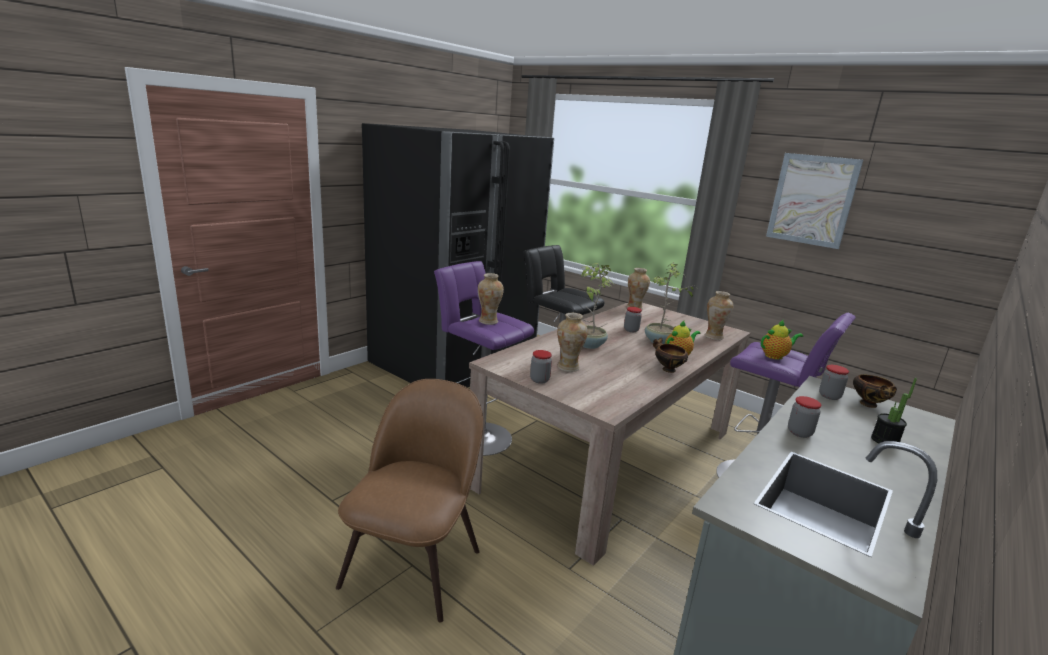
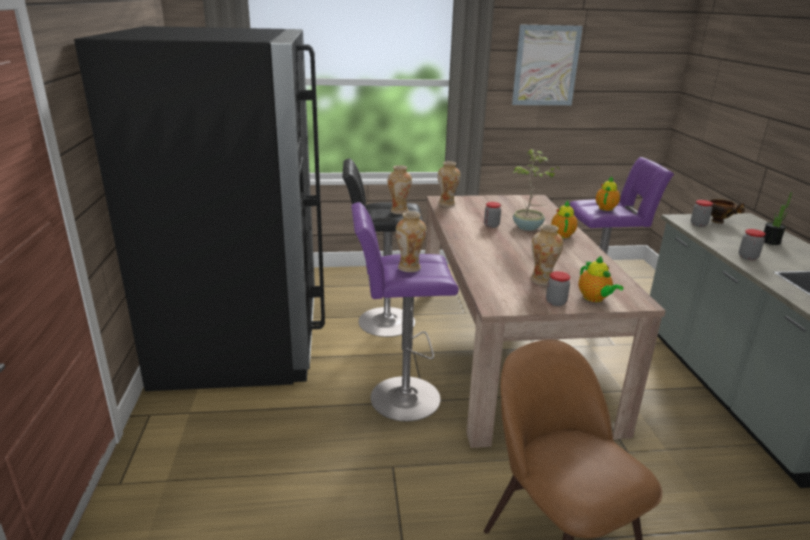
camera: 45 degrees left, 5 degrees up
potted plant [581,263,613,349] -> none
bowl [653,338,688,373] -> none
vase [705,291,733,340] -> vase moved to [387,165,412,214]
none -> teapot [578,256,624,302]

